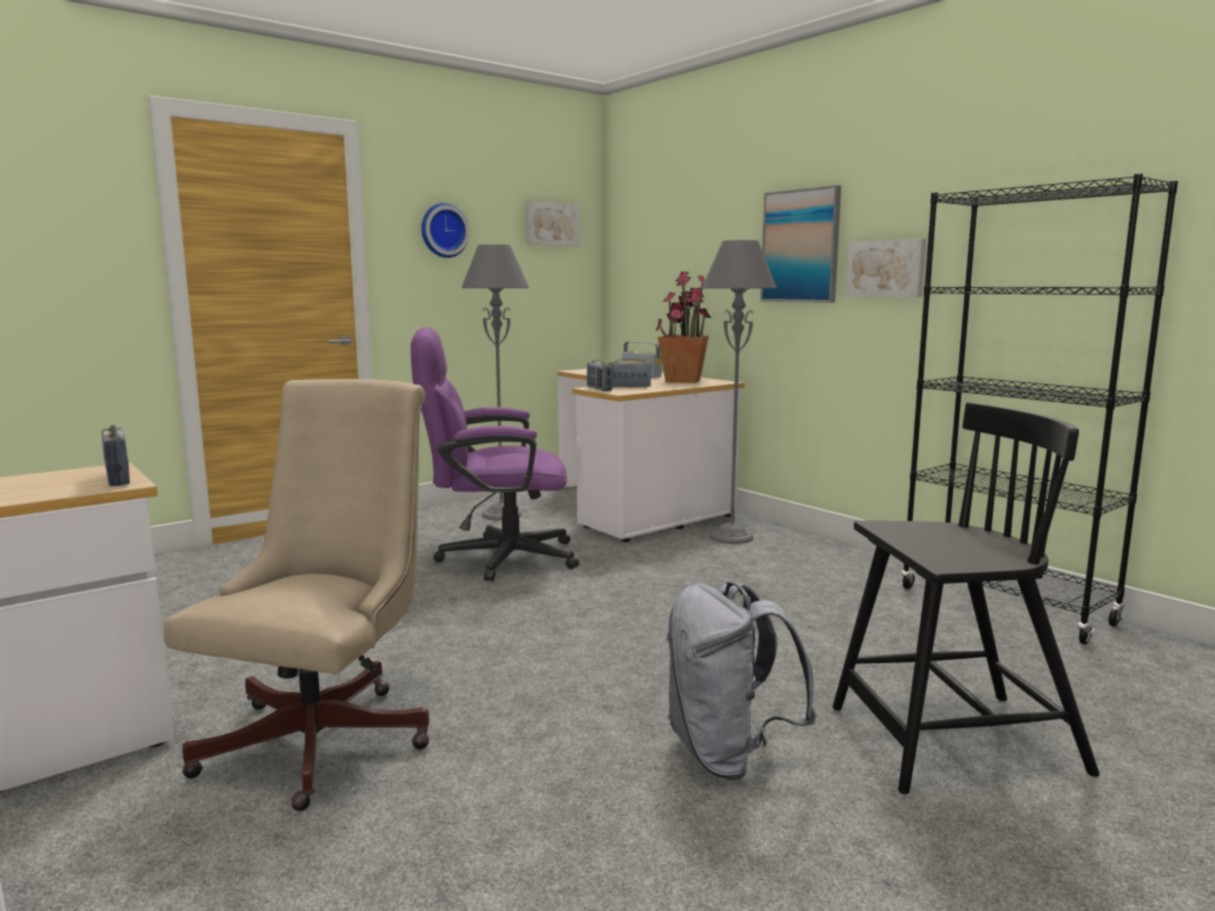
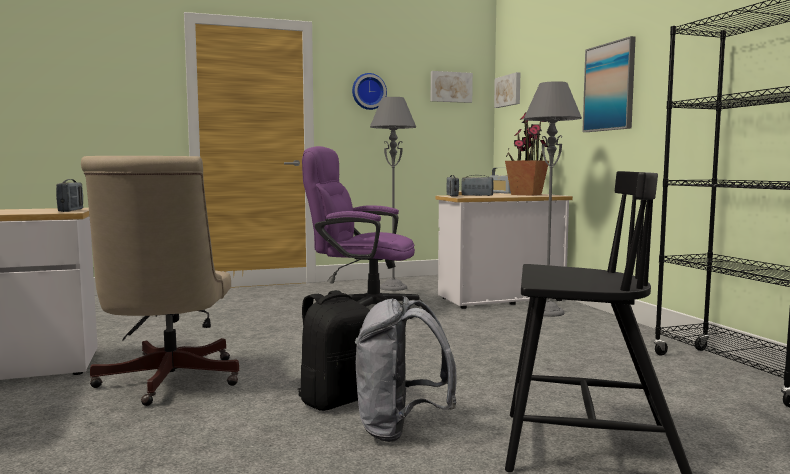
camera: 20 degrees right, 5 degrees down
beige office chair [164,379,429,811] -> beige office chair turned 135 degrees clockwise [81,156,239,406]
picture [846,238,926,297] -> picture moved to [494,72,520,108]
none -> black backpack [298,290,370,411]

